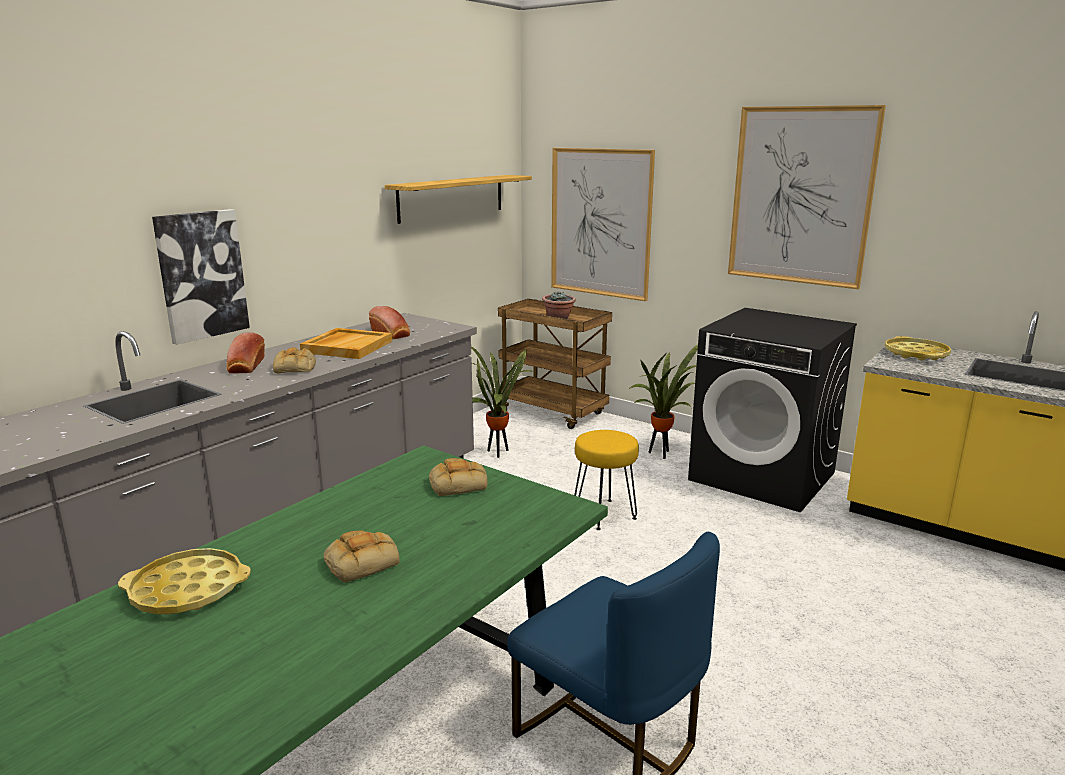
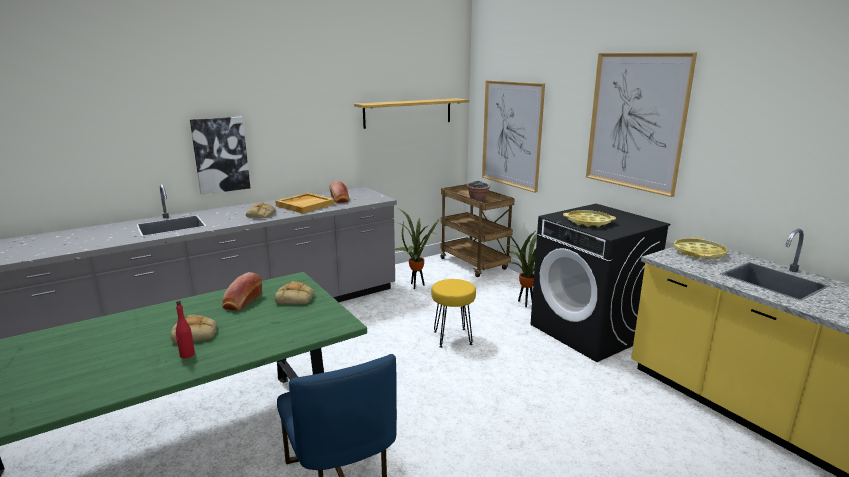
camera: 20 degrees right, 0 degrees up
yellow tray [118,548,251,614] -> yellow tray moved to [563,210,616,227]
bread [226,332,265,374] -> bread moved to [222,272,262,311]
none -> red bottle [176,300,195,359]

